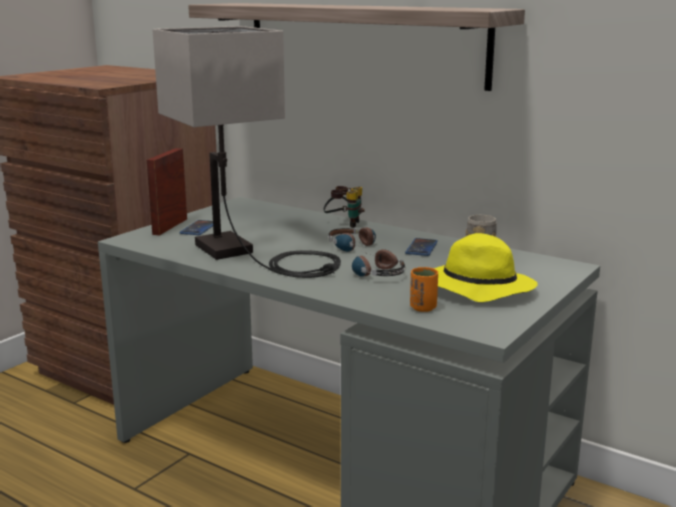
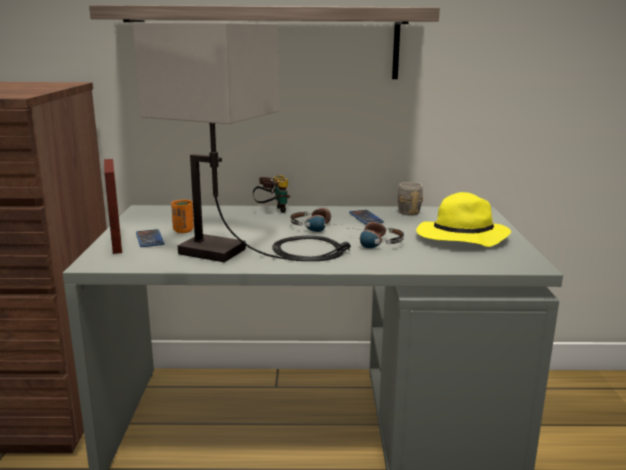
camera: 35 degrees left, 0 degrees up
orange cup [410,267,438,312] -> orange cup moved to [171,200,194,233]

